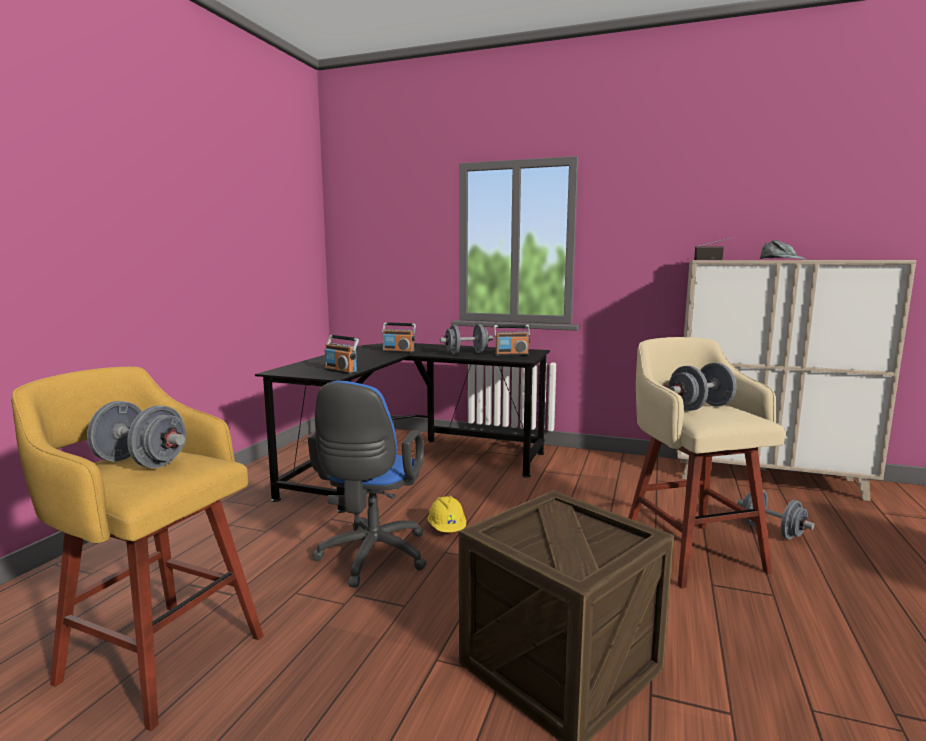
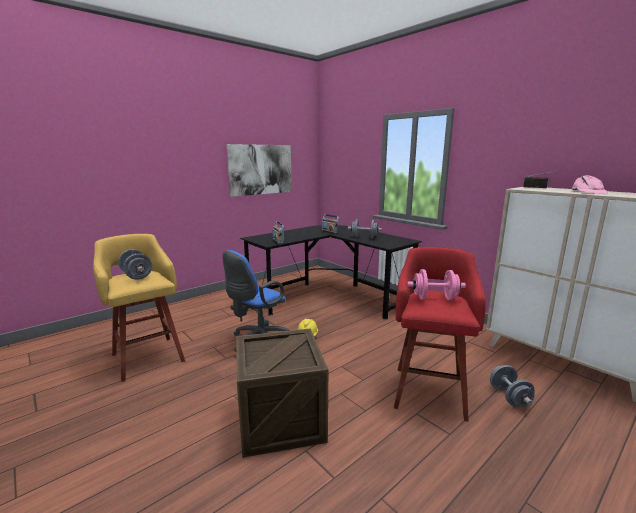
camera: 30 degrees right, 5 degrees up
radio [494,325,530,356] -> none
beige stool [628,337,786,588] -> red stool [394,247,486,422]
grey dumbbell [668,363,736,411] -> pink dumbbell [407,269,466,300]
grey cap [760,240,807,260] -> pink cap [571,175,608,194]
none -> picture [227,144,292,197]

